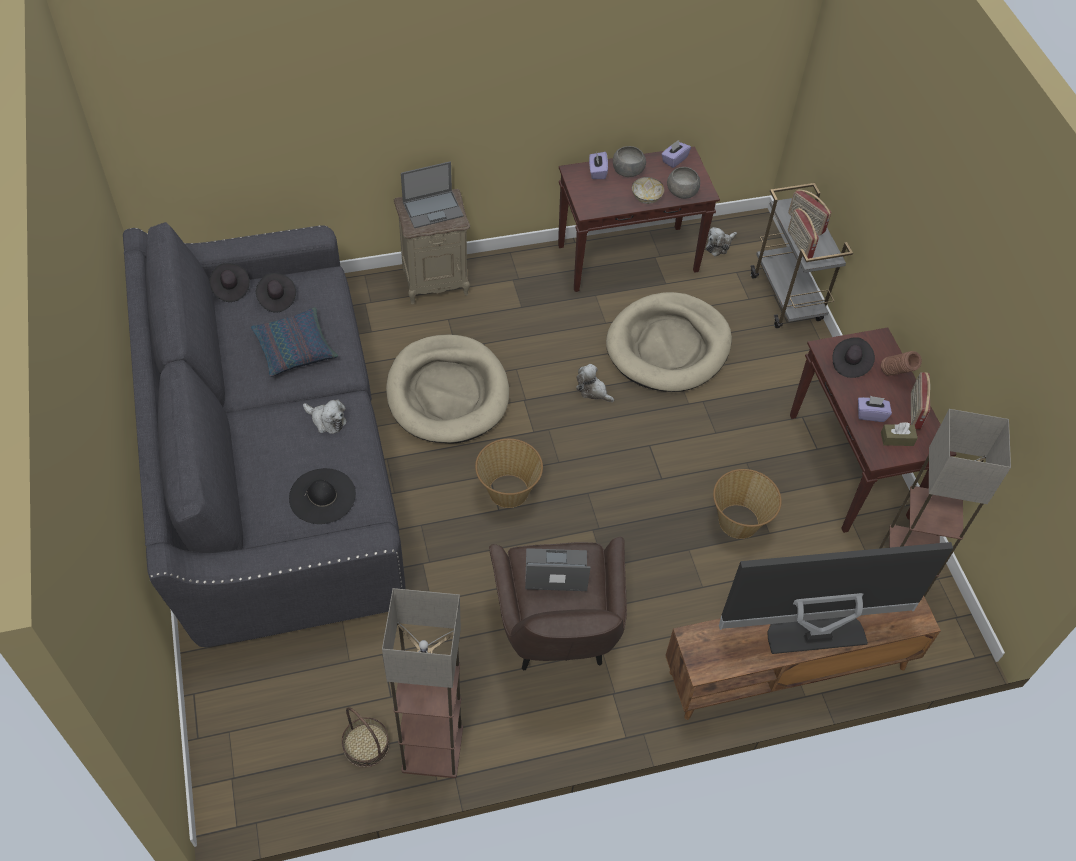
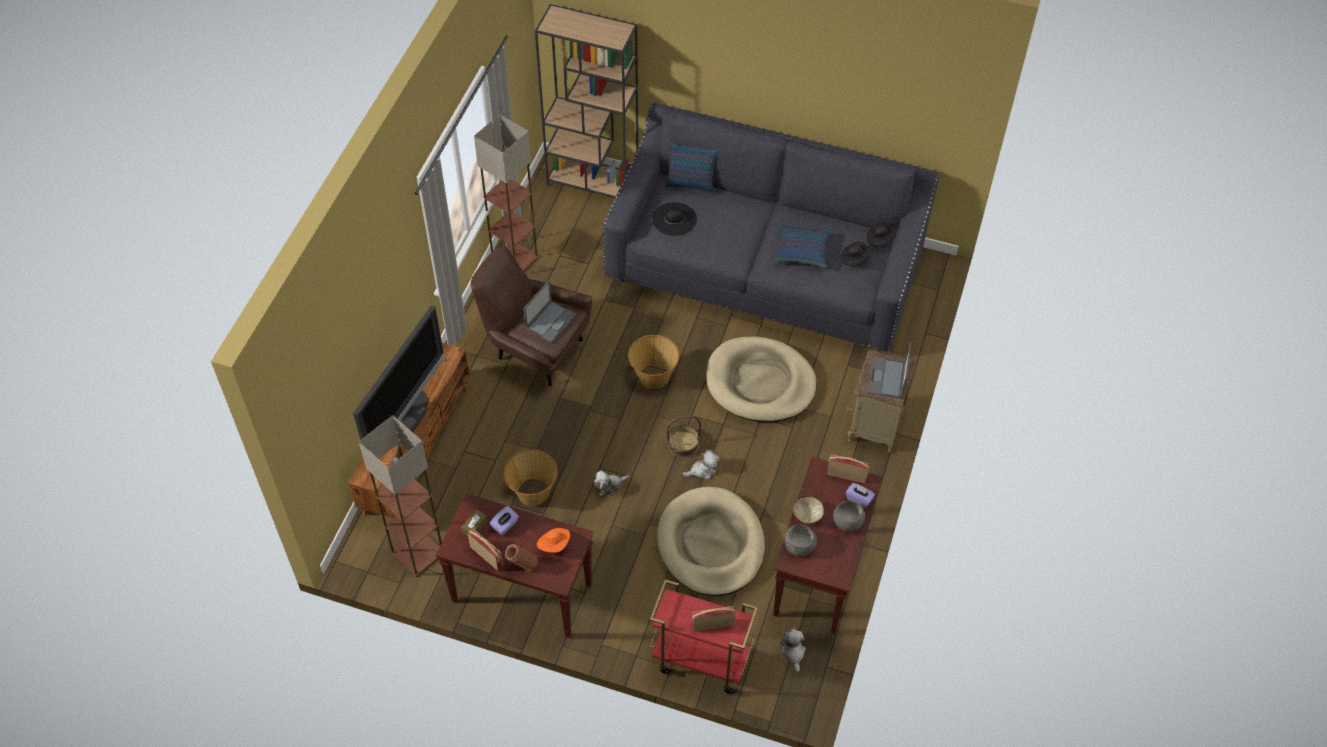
camera: 125 degrees right, 0 degrees up
plush toy [303,400,347,434] -> plush toy moved to [594,471,630,497]
basket [342,707,389,768] -> basket moved to [667,416,701,457]
purple tissue box [661,140,691,168] -> none
grey cart [751,183,853,328] -> red cart [650,579,758,695]
radio [788,208,819,259] -> radio moved to [827,455,869,483]
black hat [832,337,875,378] -> orange hat [537,528,570,553]
none -> bookcase [535,4,638,198]
none -> blue pillow [665,142,718,194]

